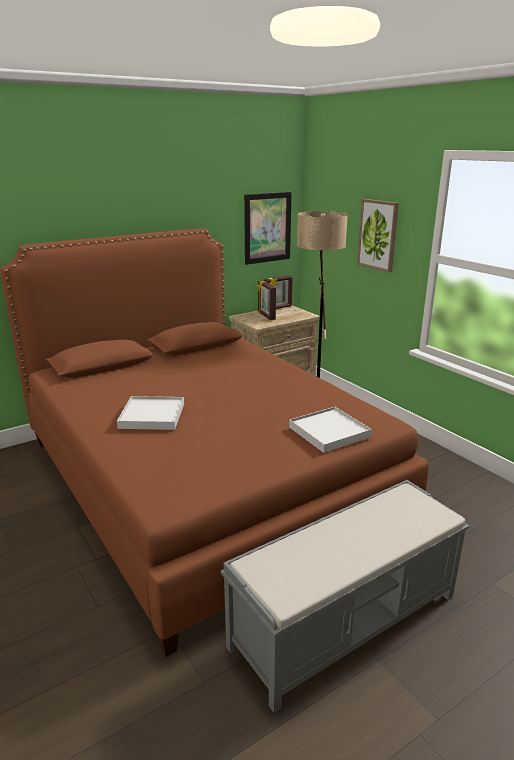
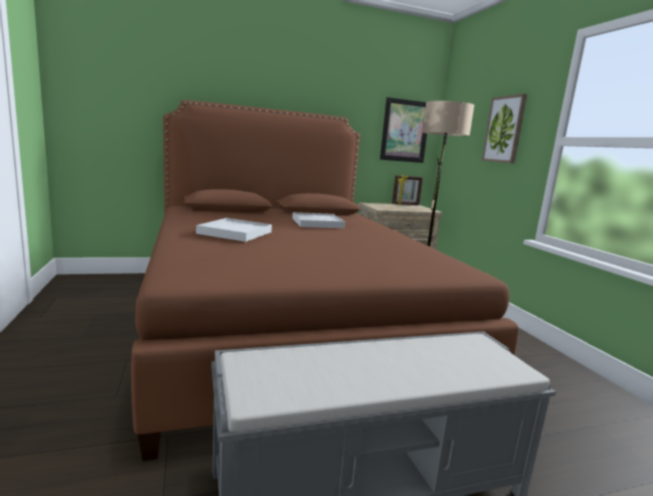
camera: 15 degrees right, 10 degrees down
picture frame [257,280,276,320] -> none
white tray [289,407,372,453] -> white tray moved to [292,212,345,228]

